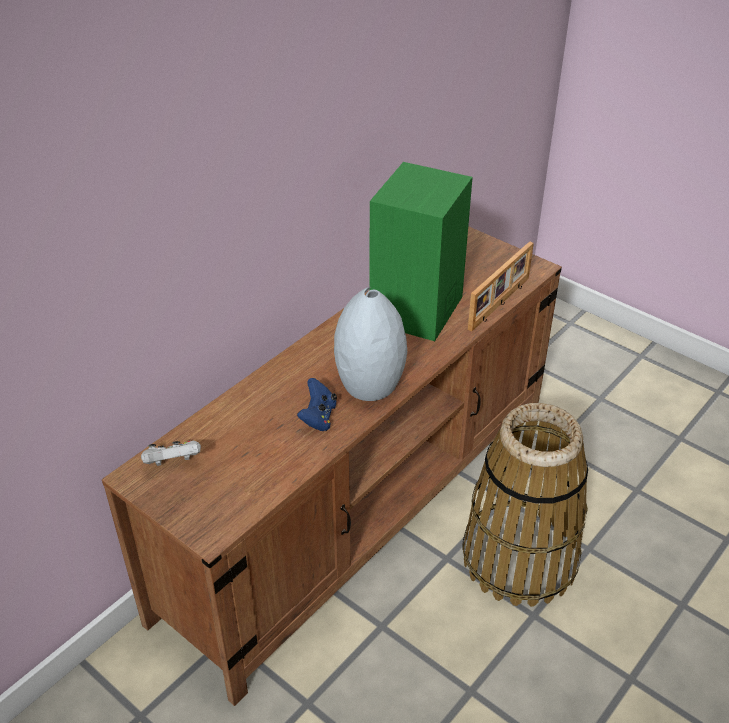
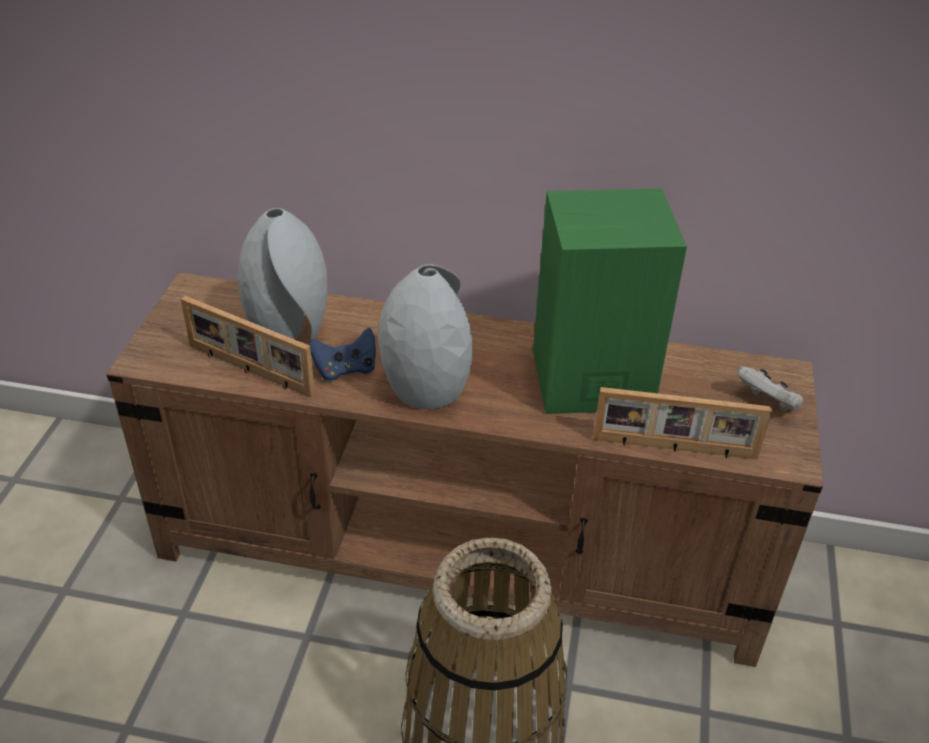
camera: 60 degrees right, 0 degrees up
white game controller [141,441,201,466] -> white game controller moved to [737,366,803,411]
none -> picture frame [181,296,315,397]
none -> grey vase [237,208,327,340]

